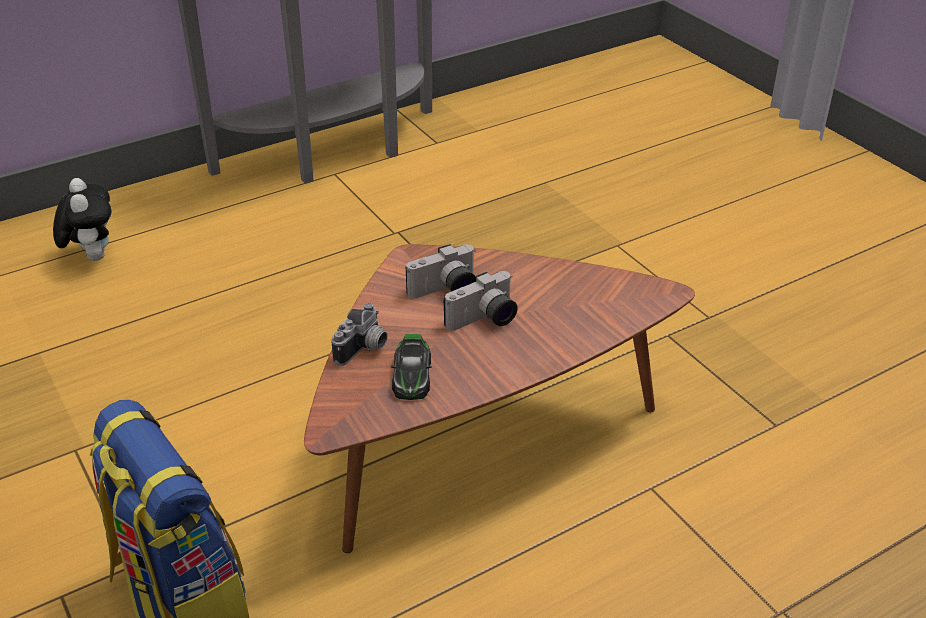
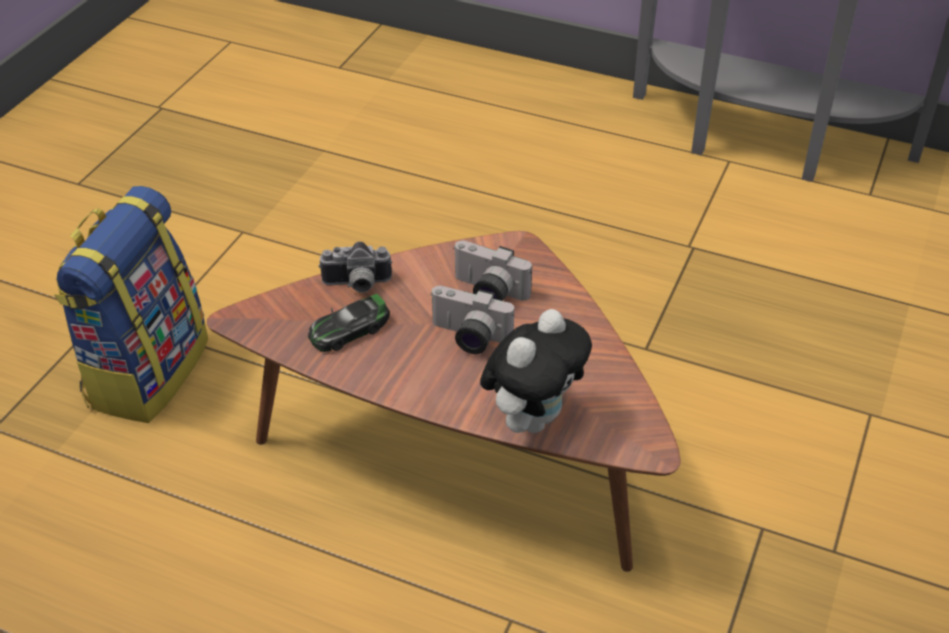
camera: 55 degrees right, 5 degrees up
plush toy [53,178,112,261] -> plush toy moved to [480,309,592,433]

